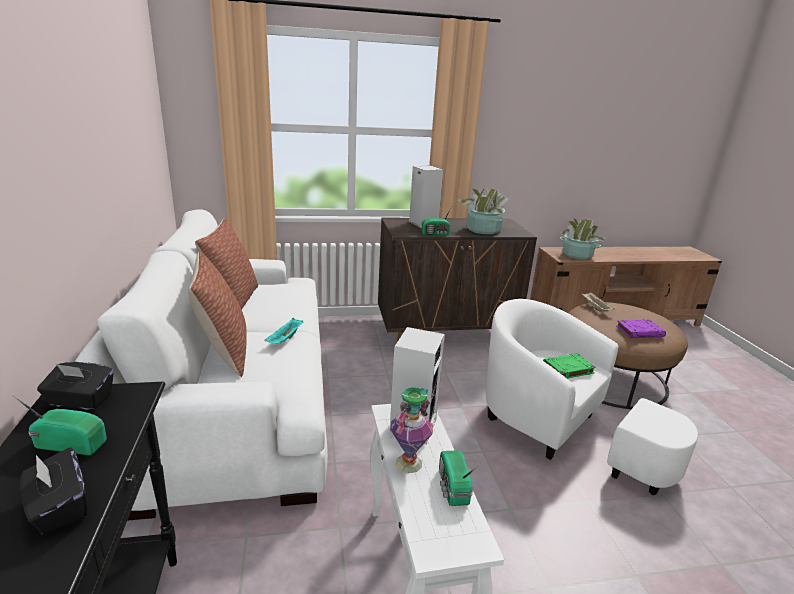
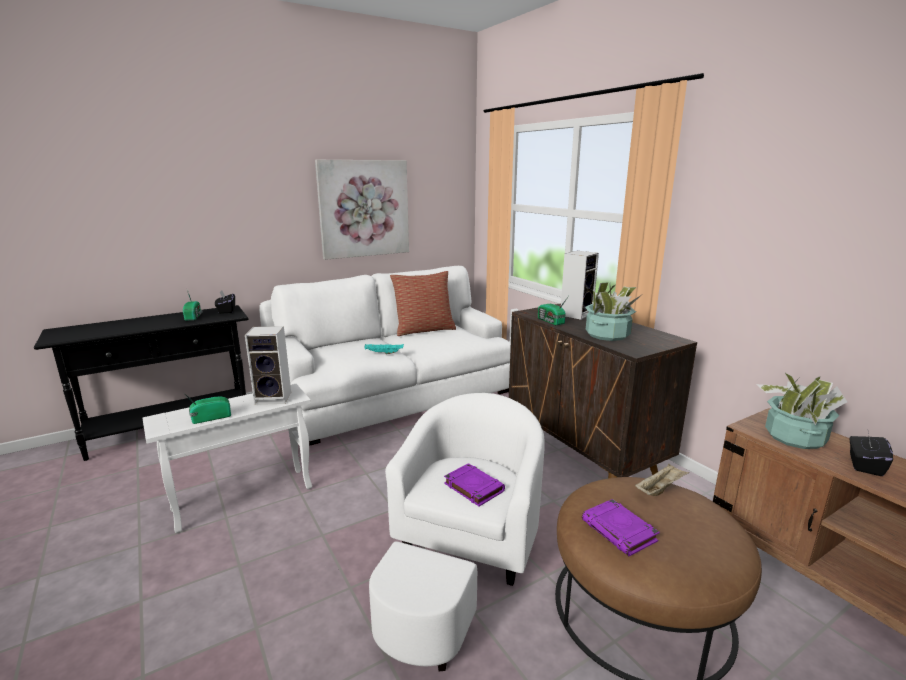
camera: 70 degrees right, 5 degrees down
black tissue box [20,447,87,535] -> black tissue box moved to [850,432,893,476]
pillow [188,252,247,377] -> none
vase [390,387,433,473] -> none
green book [543,353,596,379] -> purple book [444,463,505,506]
none -> picture [315,160,409,260]

